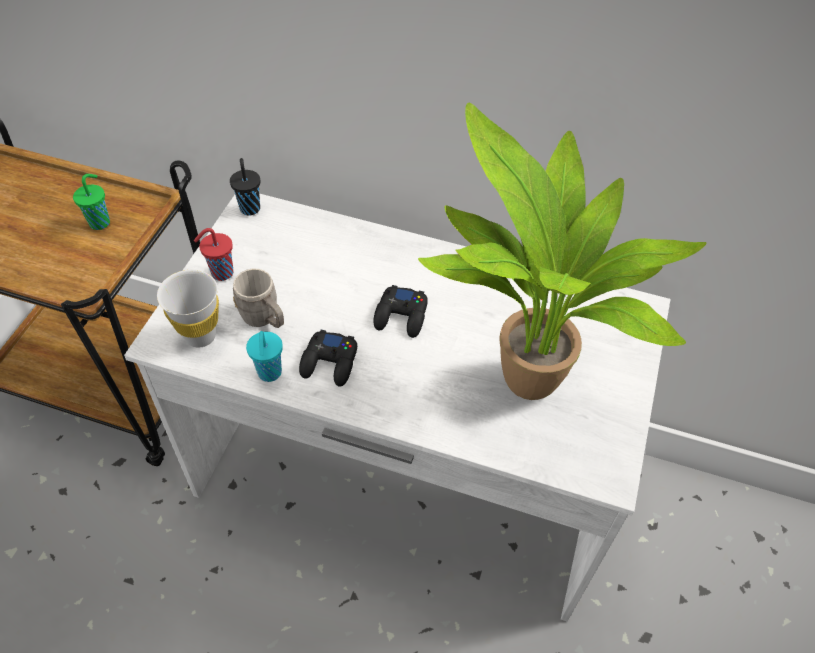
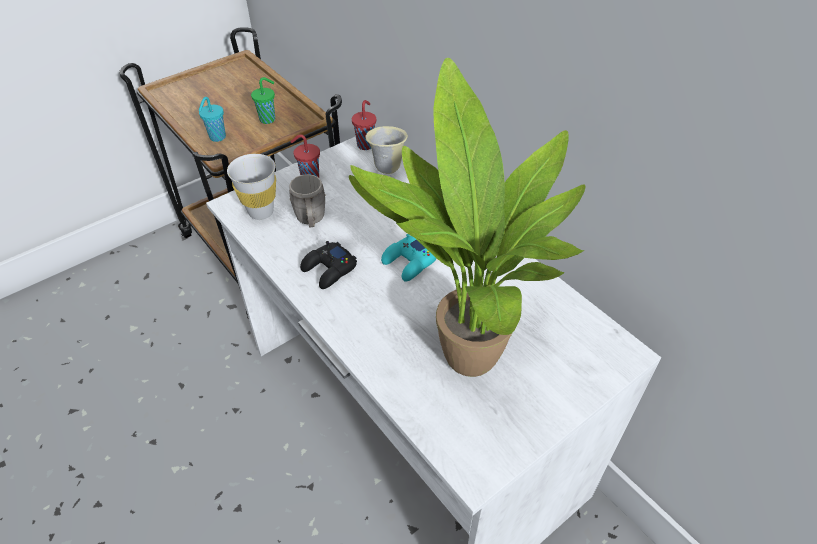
camera: 35 degrees right, 5 degrees down
black cup [230,158,260,215] -> red cup [352,100,376,150]
turquoise cup [246,331,283,382] -> turquoise cup moved to [199,97,226,142]
black game controller [373,285,428,338] -> turquoise game controller [381,234,436,281]
none -> beige mug [365,126,408,174]

